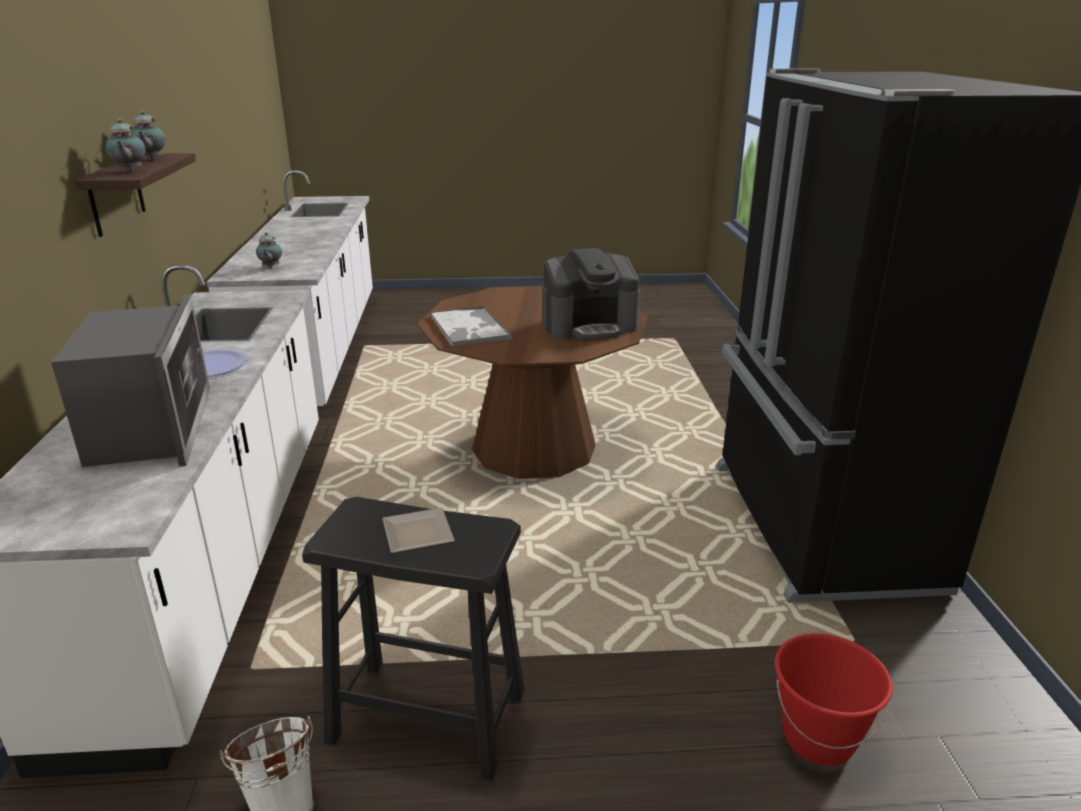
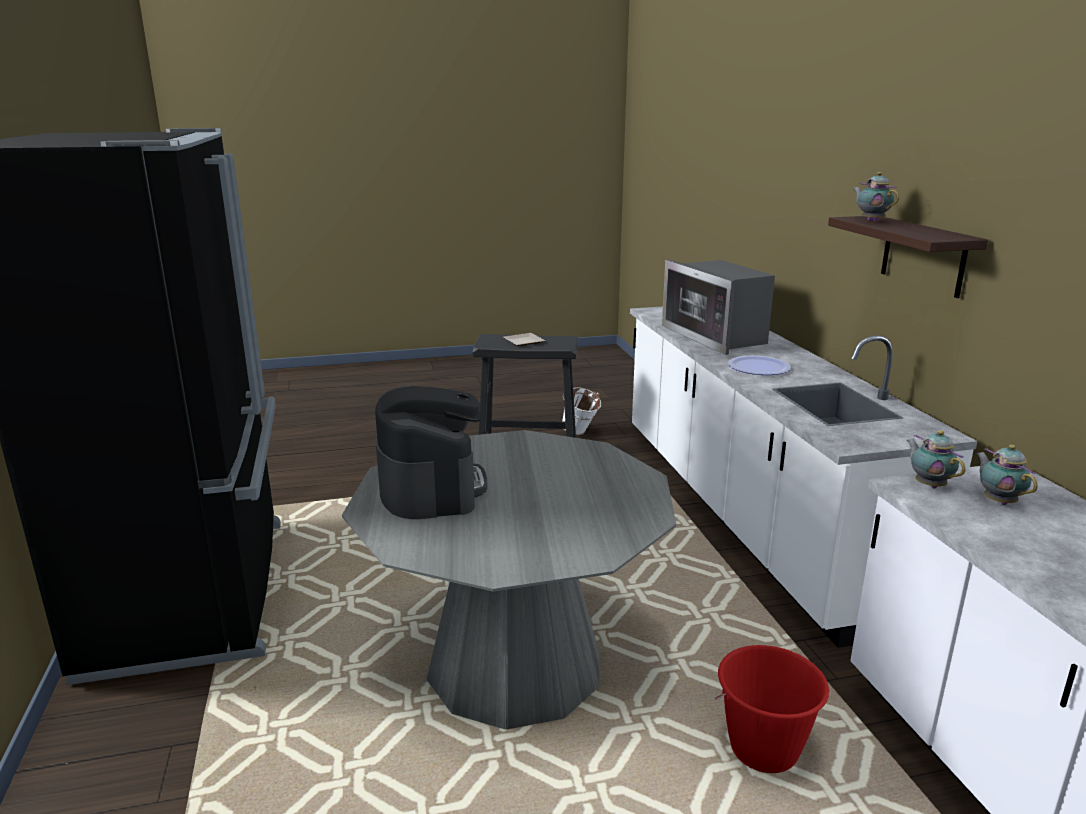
camera: 170 degrees right, 5 degrees down
teapot [131,111,166,160] -> teapot moved to [907,430,965,488]
brown dining table [417,286,648,479] -> grey dining table [342,430,676,729]
tray [430,306,511,347] -> none
coffee machine [542,248,640,340] -> coffee machine turned 105 degrees clockwise [375,385,488,519]
red bucket [775,633,893,766] -> red bucket moved to [714,645,829,773]

